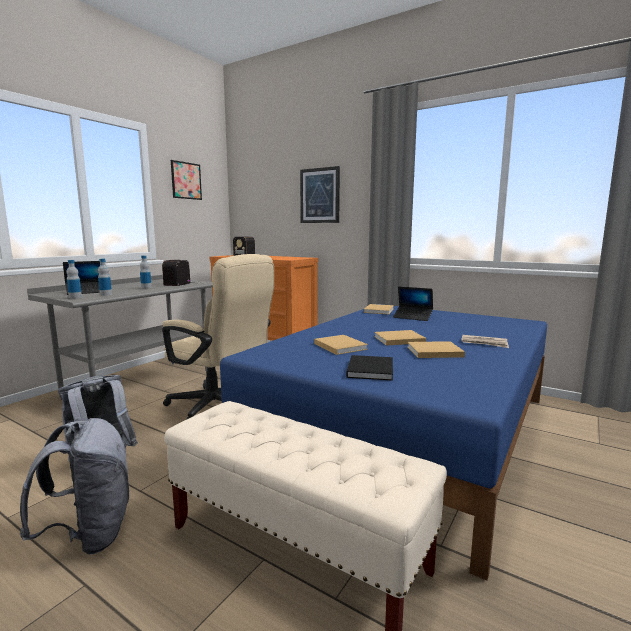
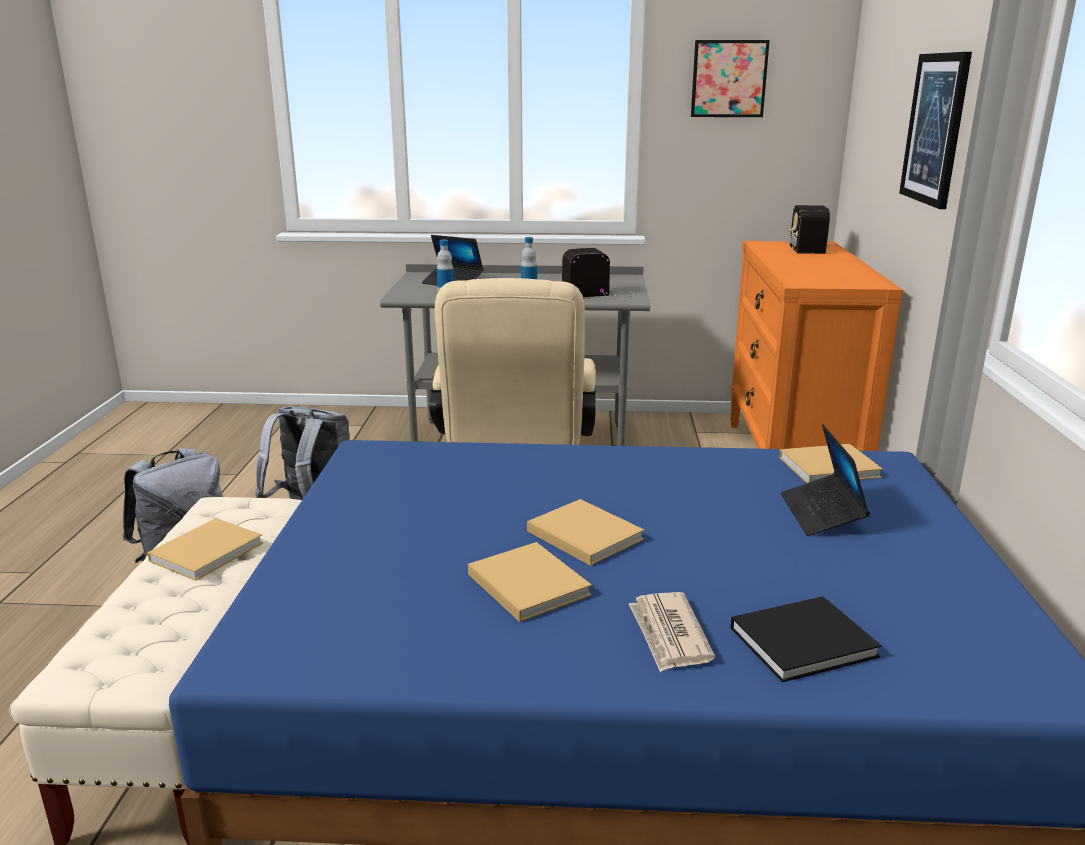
camera: 60 degrees right, 10 degrees up
bottle [66,260,82,298] -> none
beige book [314,335,368,355] -> beige book moved to [147,518,263,581]
black book [346,355,393,381] -> black book moved to [730,596,882,682]

